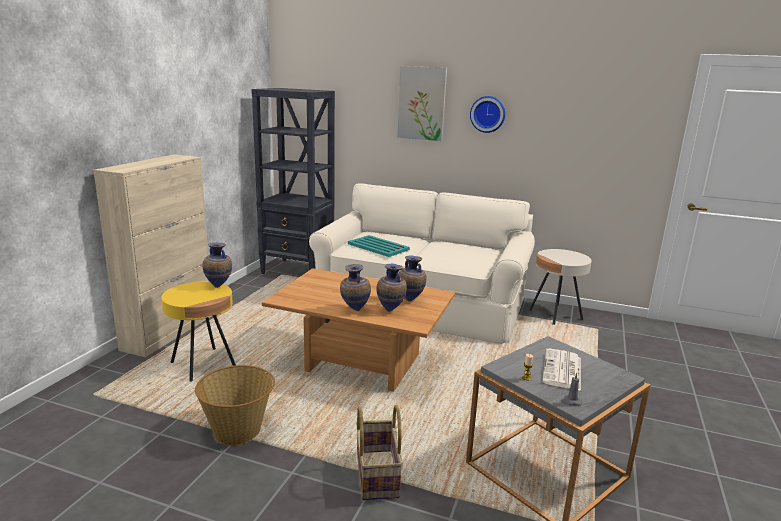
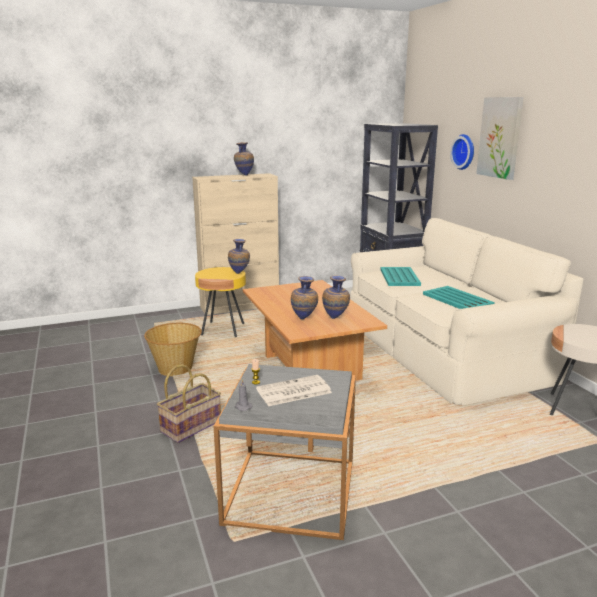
camera: 50 degrees right, 0 degrees up
vase [340,264,371,311] -> vase moved to [234,142,254,176]
wall clock [470,96,505,133] -> wall clock moved to [450,134,474,170]
none -> turquoise tray [423,286,495,309]

